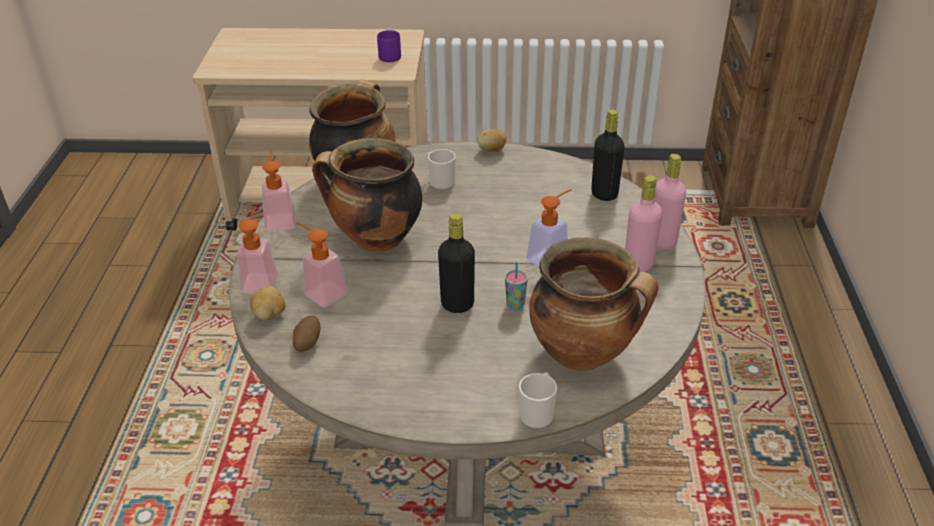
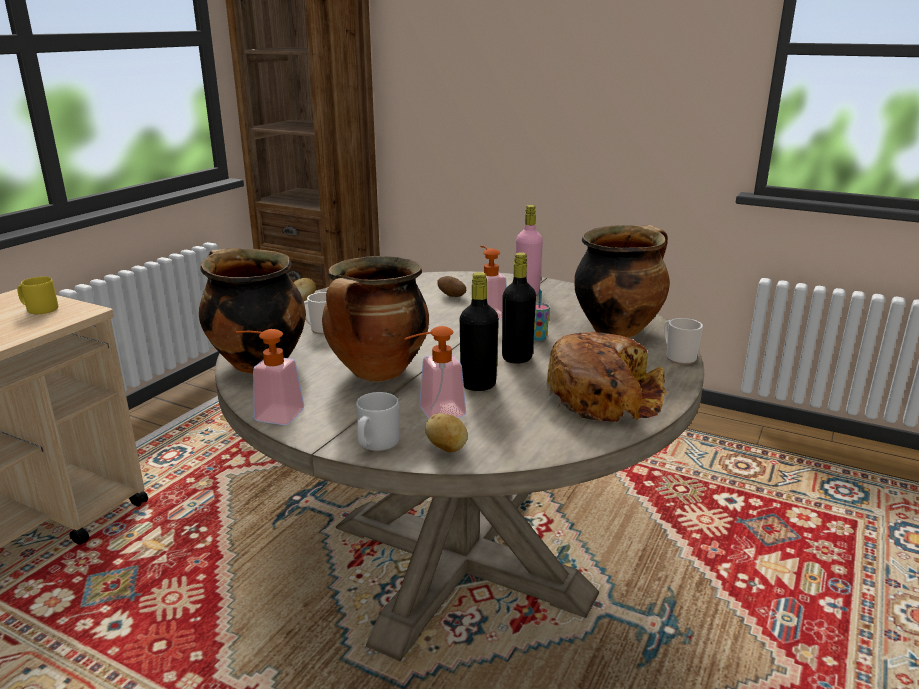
camera: 65 degrees left, 15 degrees down
soap dispenser [237,207,278,293] -> grey mug [356,392,400,451]
potato [293,316,321,352] -> potato moved to [437,276,466,297]
purple mug [377,30,401,62] -> yellow mug [17,277,58,314]
black bottle [591,109,625,201] -> black bottle moved to [460,272,499,391]
pink bottle [654,154,686,250] -> none
none -> bread [546,332,667,422]

